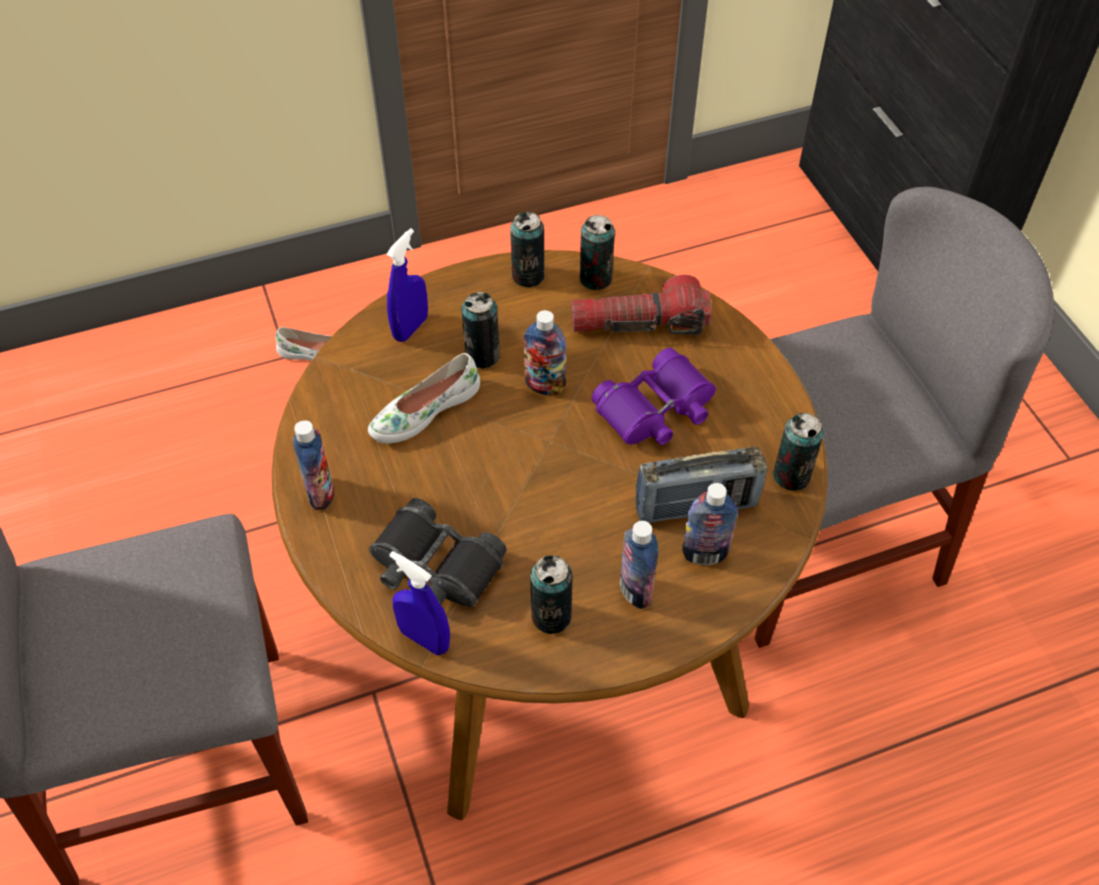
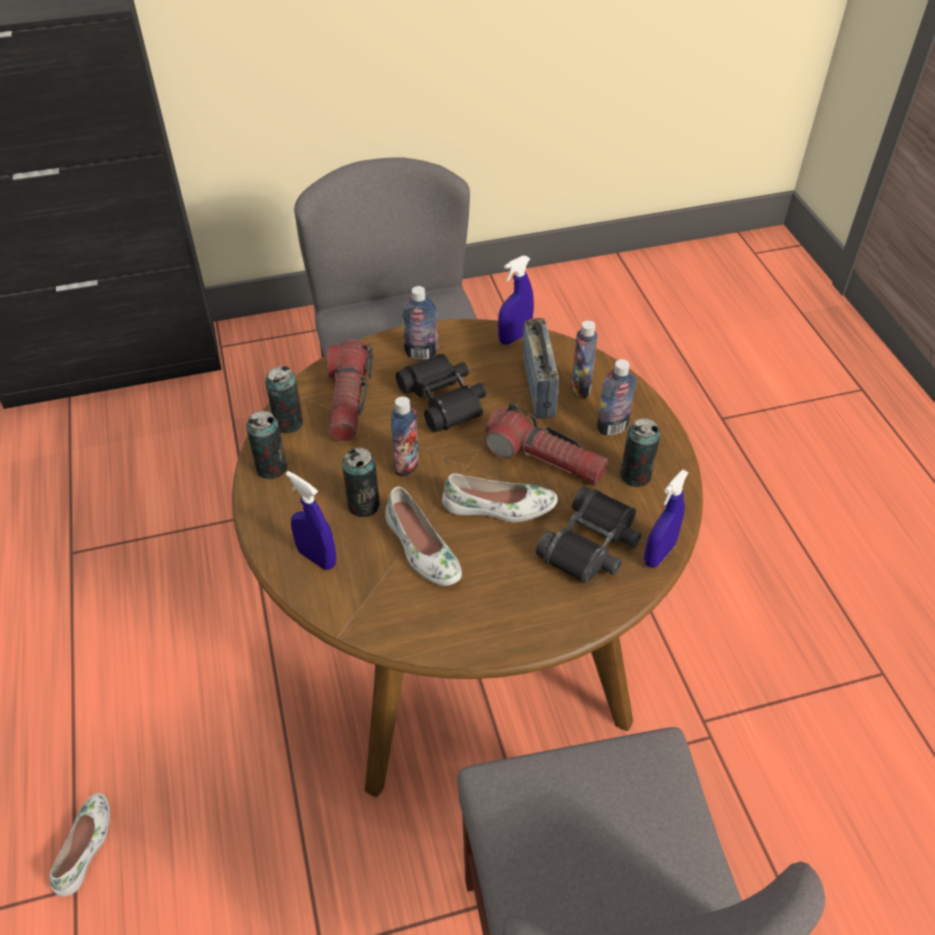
camera: 85 degrees left, 5 degrees down
bottle [293,420,334,510] -> bottle moved to [402,286,438,360]
purple binoculars [592,348,716,445] -> black binoculars [396,354,486,432]
can [773,413,823,491] -> blue spray bottle [498,255,534,345]
none -> white shoe [442,473,558,522]
none -> flashlight [484,403,608,485]

